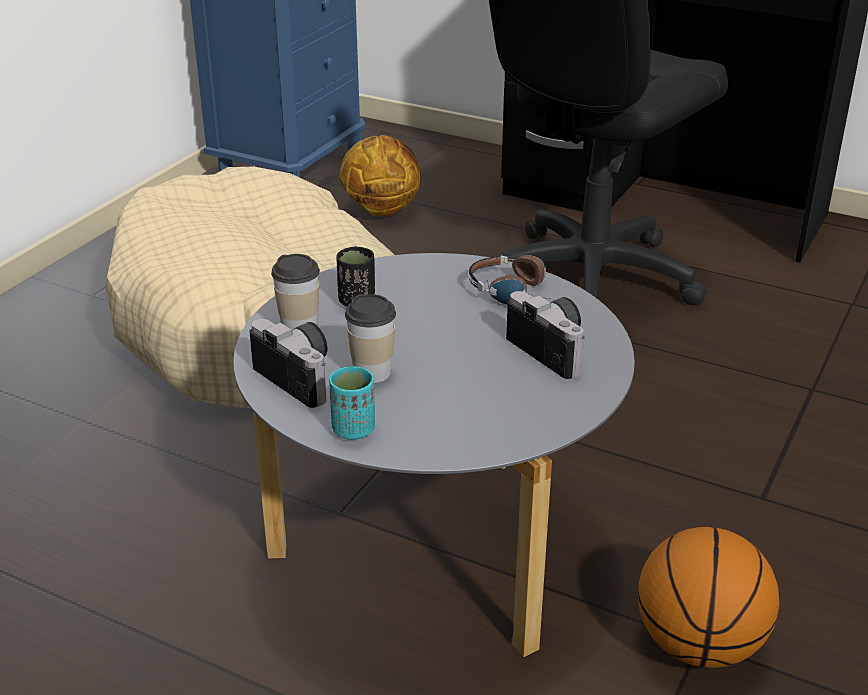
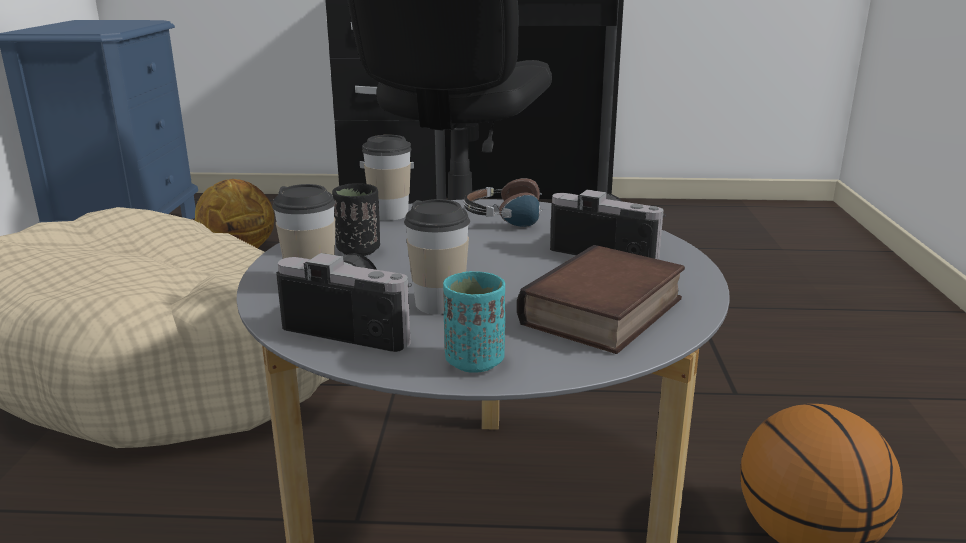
camera: 25 degrees left, 10 degrees down
none -> cup [362,135,412,220]
none -> book [517,245,685,354]

